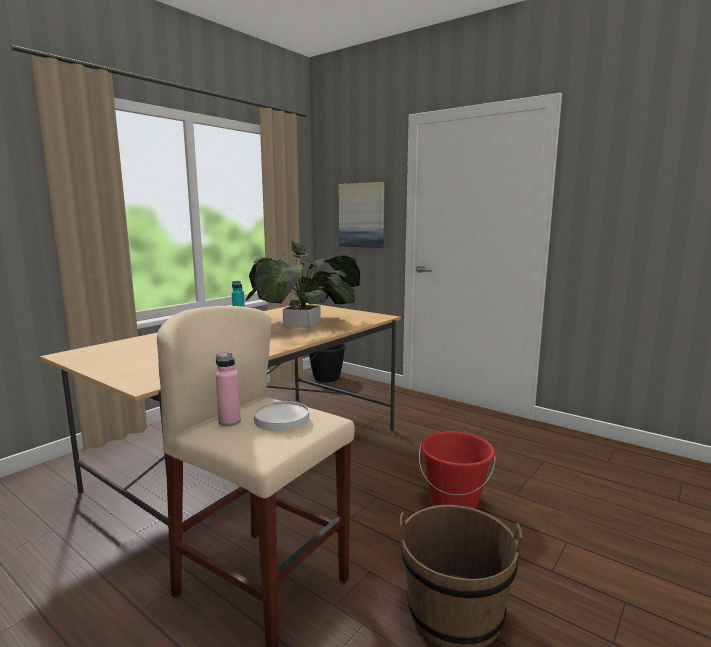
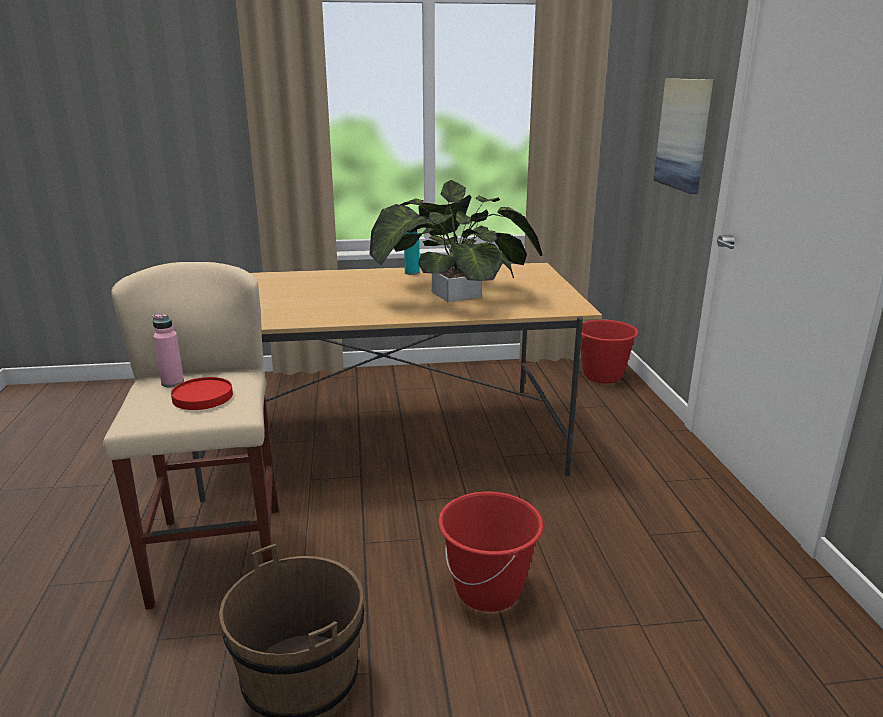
camera: 45 degrees right, 10 degrees up
white plate [254,401,309,431] -> red plate [171,377,233,410]
black bucket [309,343,347,382] -> red bucket [580,320,638,383]

